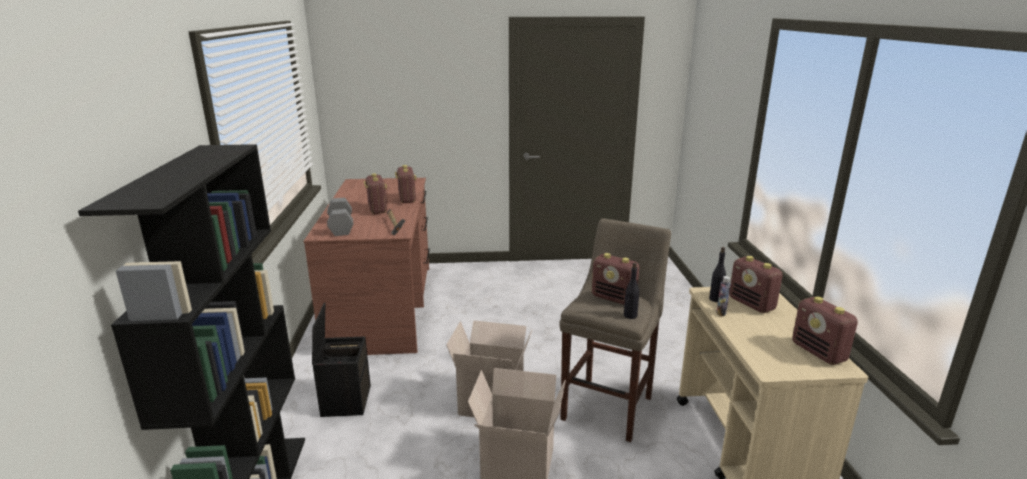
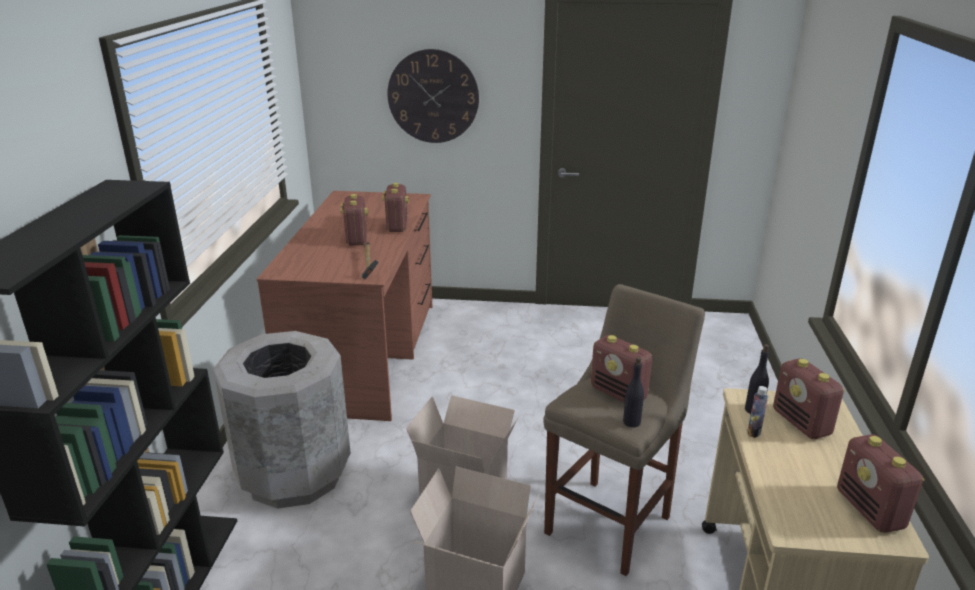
camera: 10 degrees right, 5 degrees up
black storage box [312,302,371,417] -> grey trash can [213,331,351,509]
grey dumbbell [327,198,354,236] -> none
none -> wall clock [387,49,479,143]

